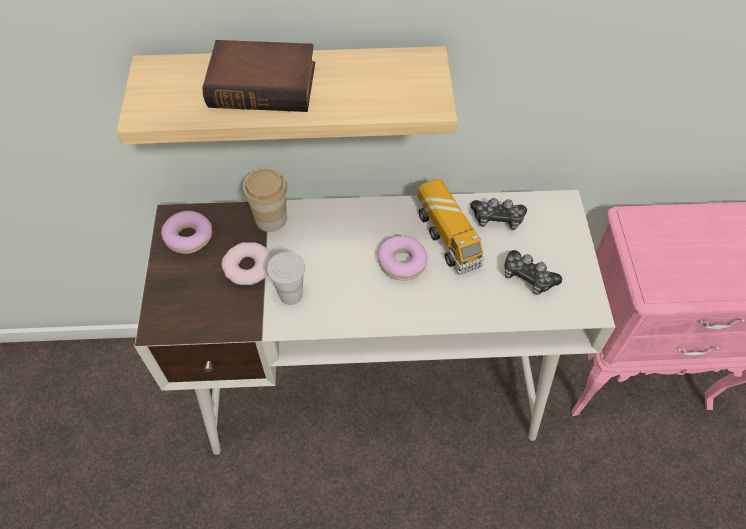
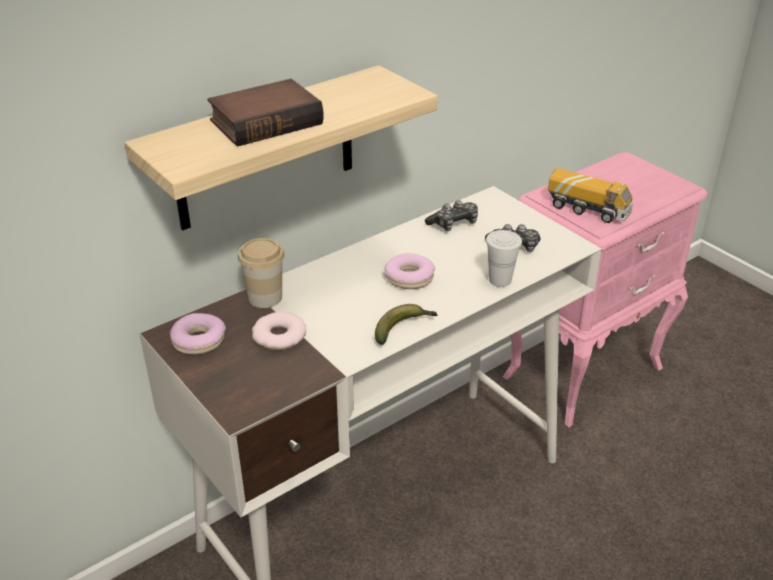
camera: 35 degrees left, 20 degrees down
white cup [267,252,305,305] -> white cup moved to [486,230,522,287]
toy truck [417,179,484,275] -> toy truck moved to [548,168,633,223]
none -> banana [375,304,438,345]

